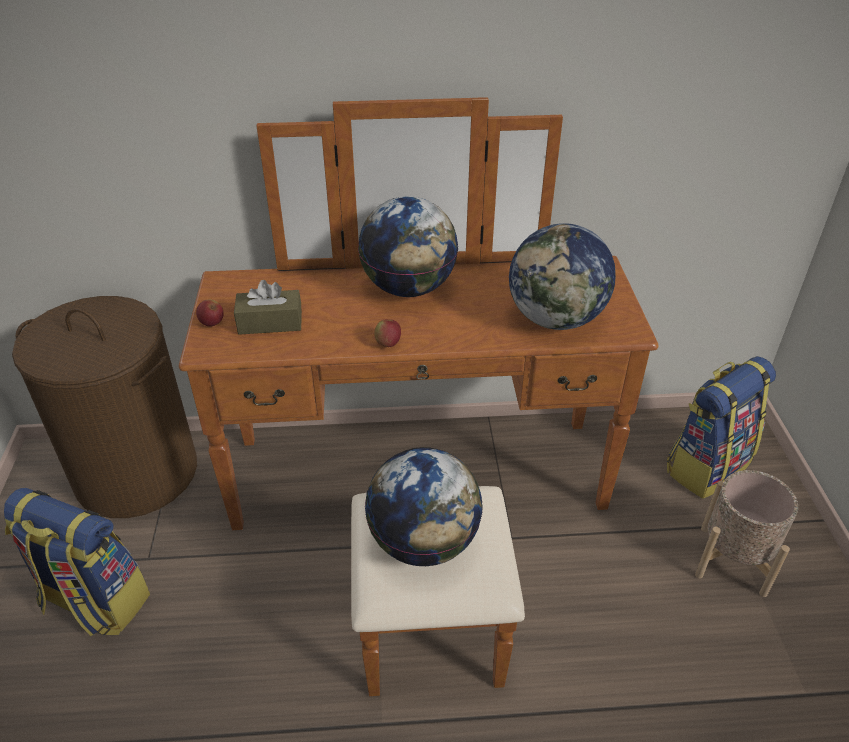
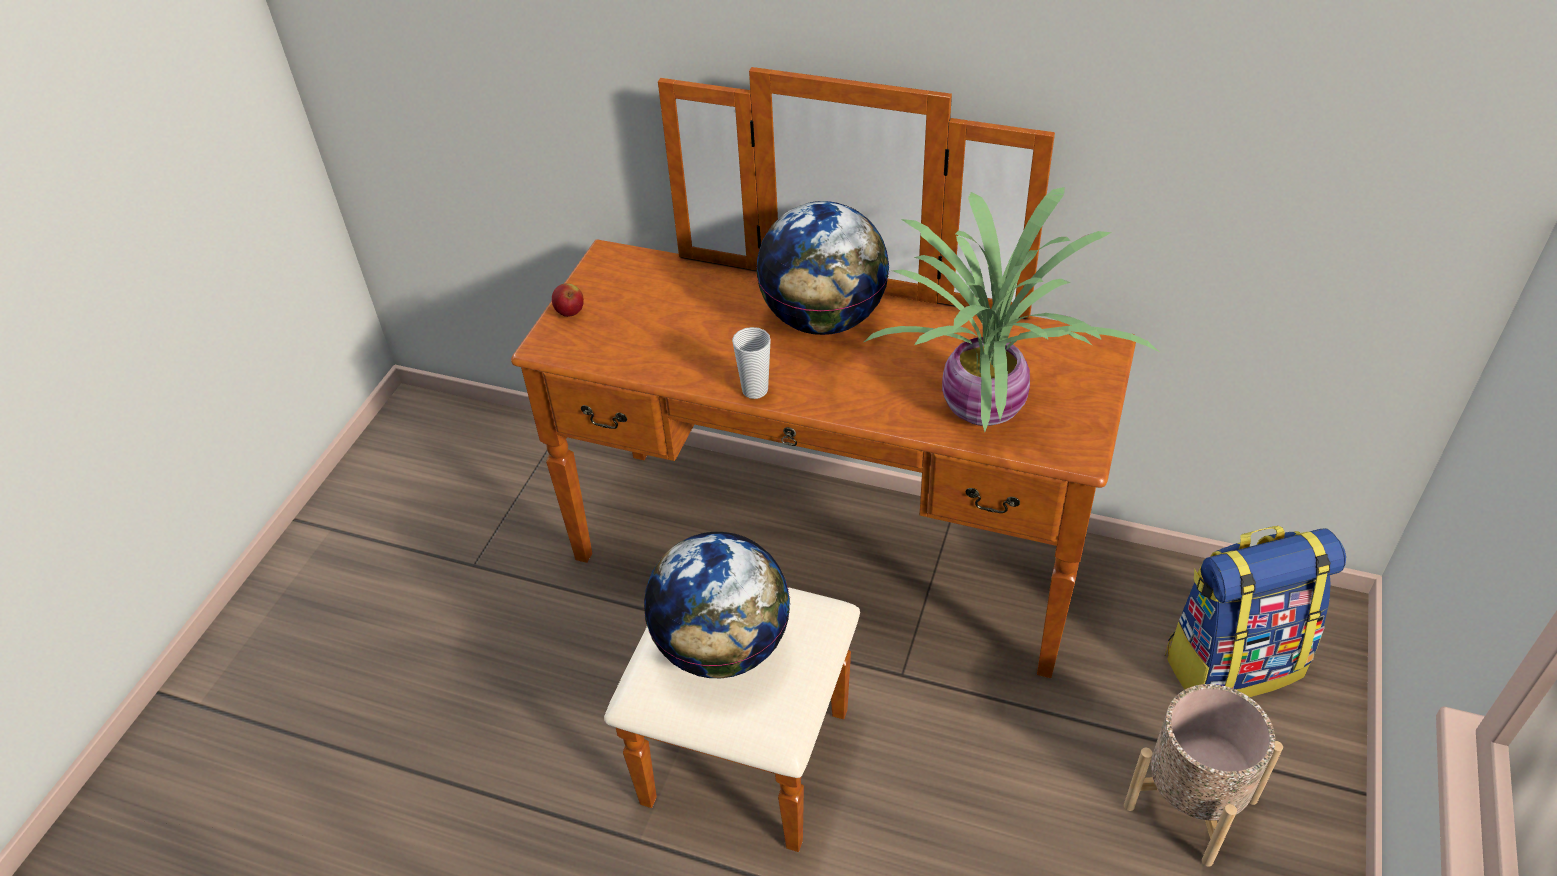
camera: 25 degrees right, 5 degrees up
backpack [4,488,150,636] -> none
brown laundry basket [12,296,197,518] -> none
brown tissue box [234,280,302,335] -> none
apple [374,319,401,347] -> cup [732,327,771,399]
globe [509,223,616,330] -> potted plant [864,187,1159,432]

